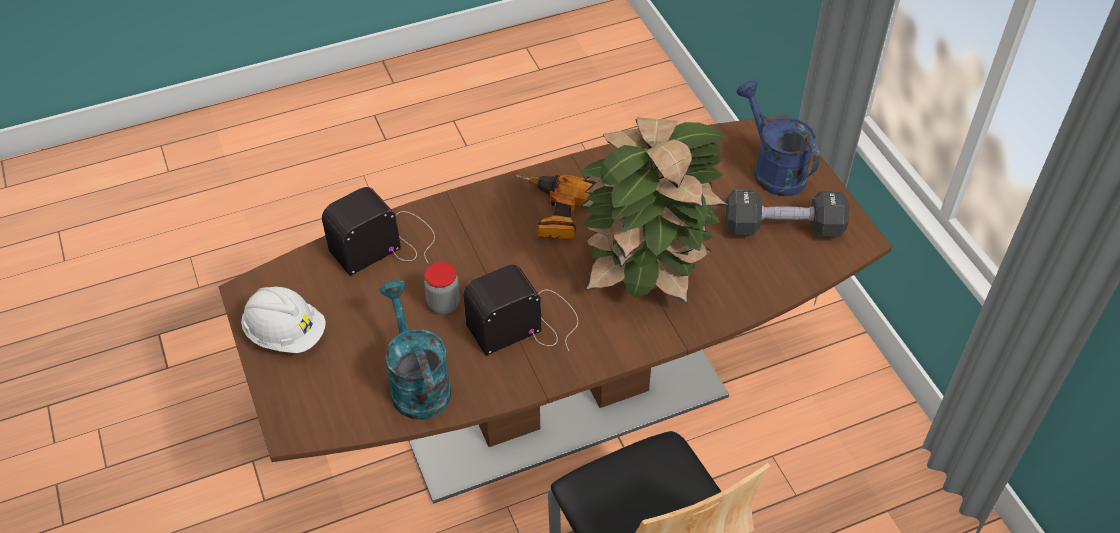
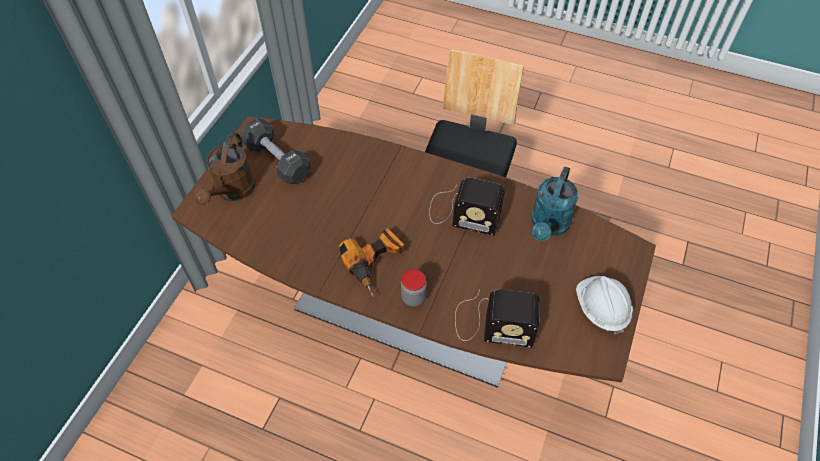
camera: 135 degrees left, 5 degrees up
jar [424,262,460,314] -> jar moved to [401,269,427,307]
potted plant [580,117,729,304] -> none
blue watering can [736,81,820,196] -> brown watering can [193,132,255,205]

